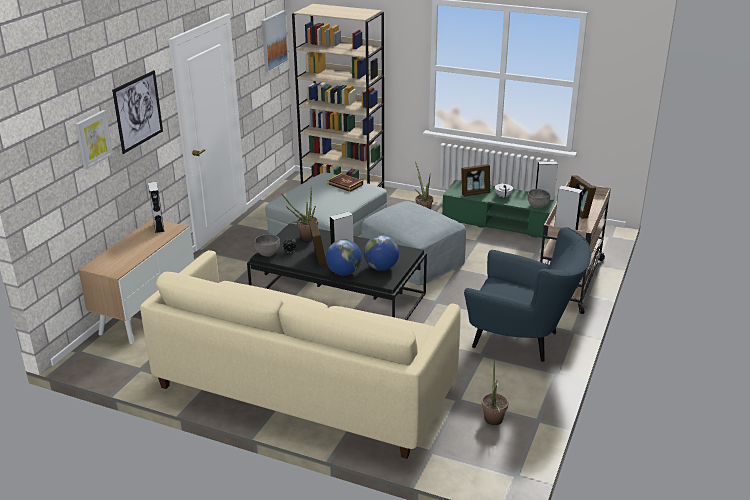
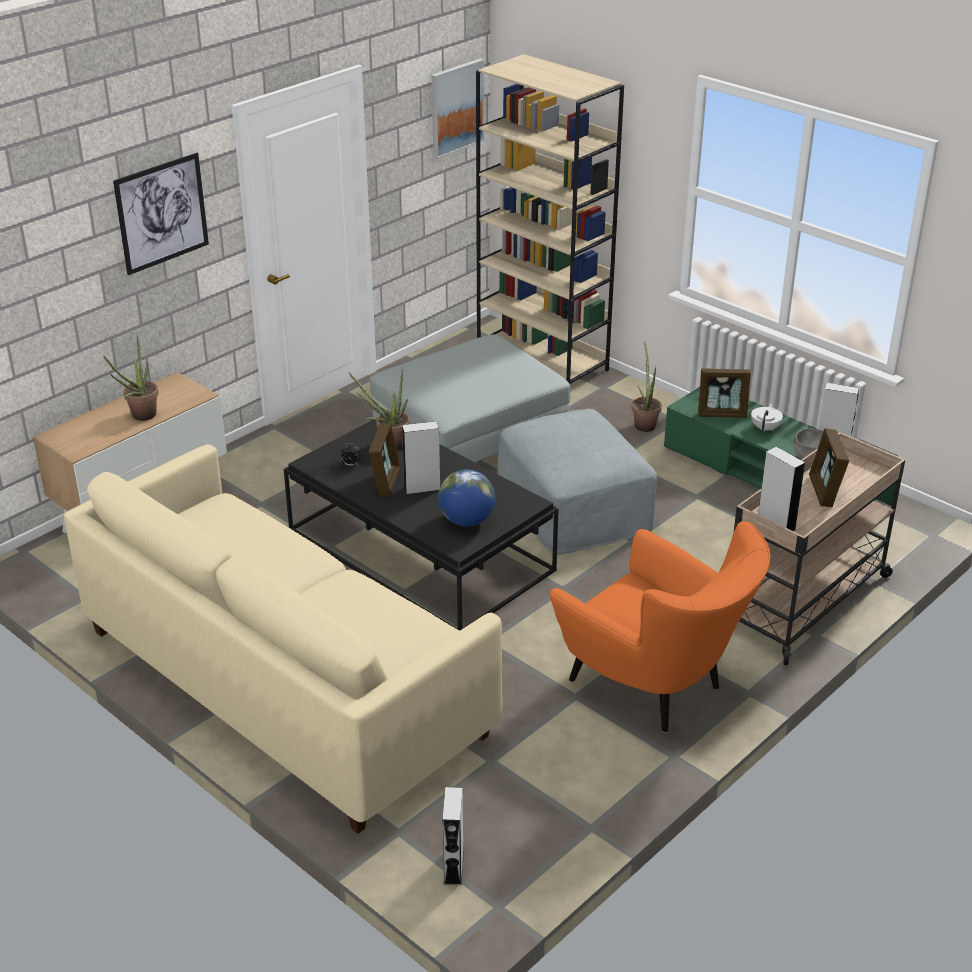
camera: 20 degrees right, 5 degrees up
picture [76,110,113,169] -> none
grey speaker [148,182,165,233] -> grey speaker moved to [443,787,464,885]
grey bowl [254,234,280,257] -> none
globe [326,239,362,275] -> none
book [327,173,363,192] -> none
blue armchair [464,227,591,362] -> orange armchair [549,522,770,733]
potted plant [482,360,508,425] -> potted plant moved to [103,334,159,421]

